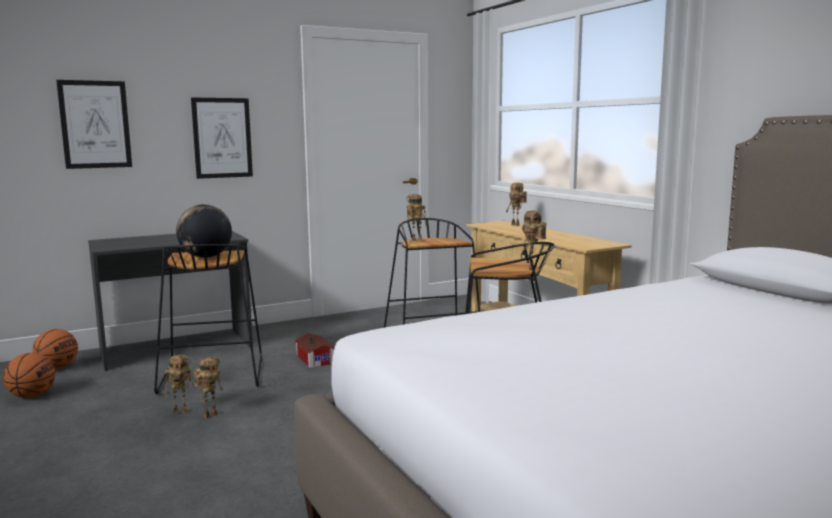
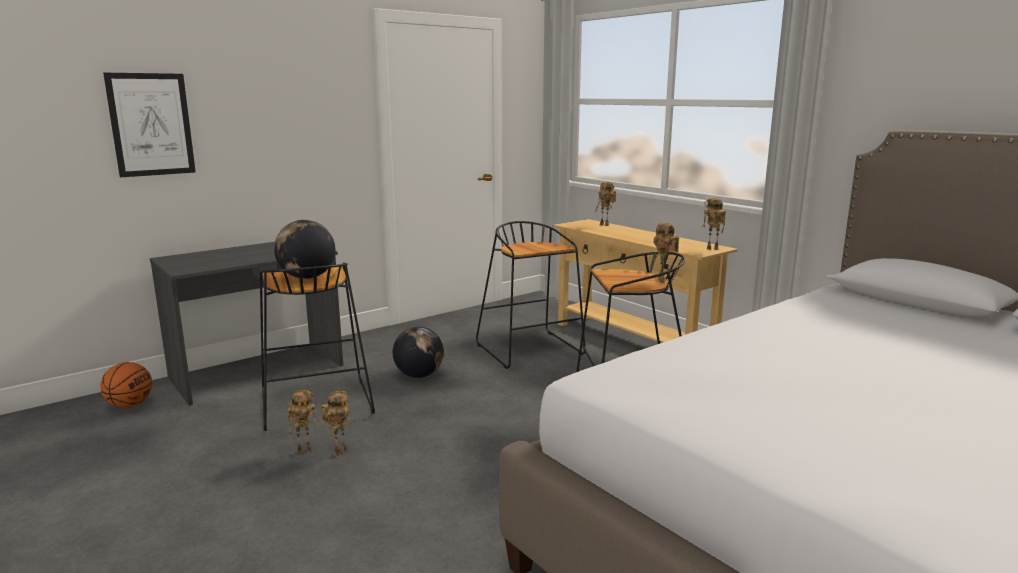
camera: 10 degrees left, 5 degrees up
basketball [3,353,55,398] -> none
picture [191,98,253,179] -> none
toy house [294,333,335,368] -> globe [393,327,444,378]
toy robot [406,194,427,241] -> toy robot moved to [702,198,726,250]

